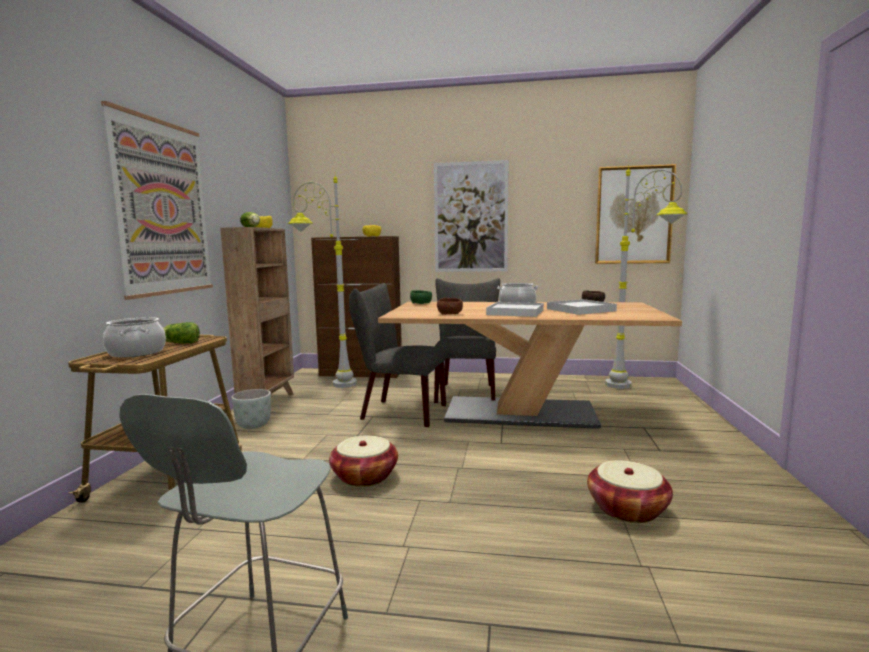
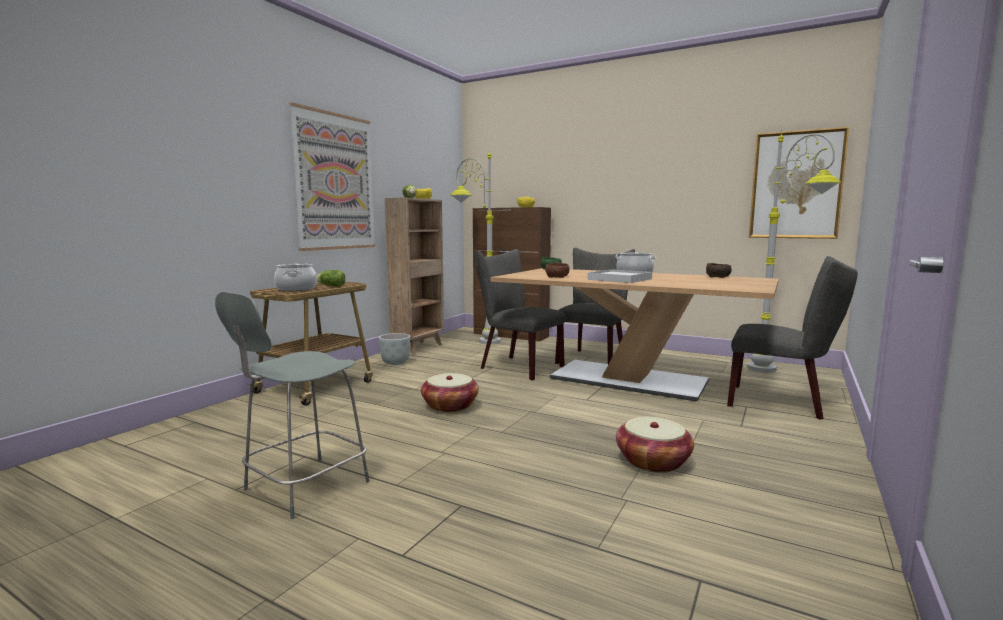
camera: 20 degrees right, 0 degrees up
picture [434,160,509,272] -> none
white tray [547,299,617,315] -> none
none -> grey chair [727,256,858,419]

